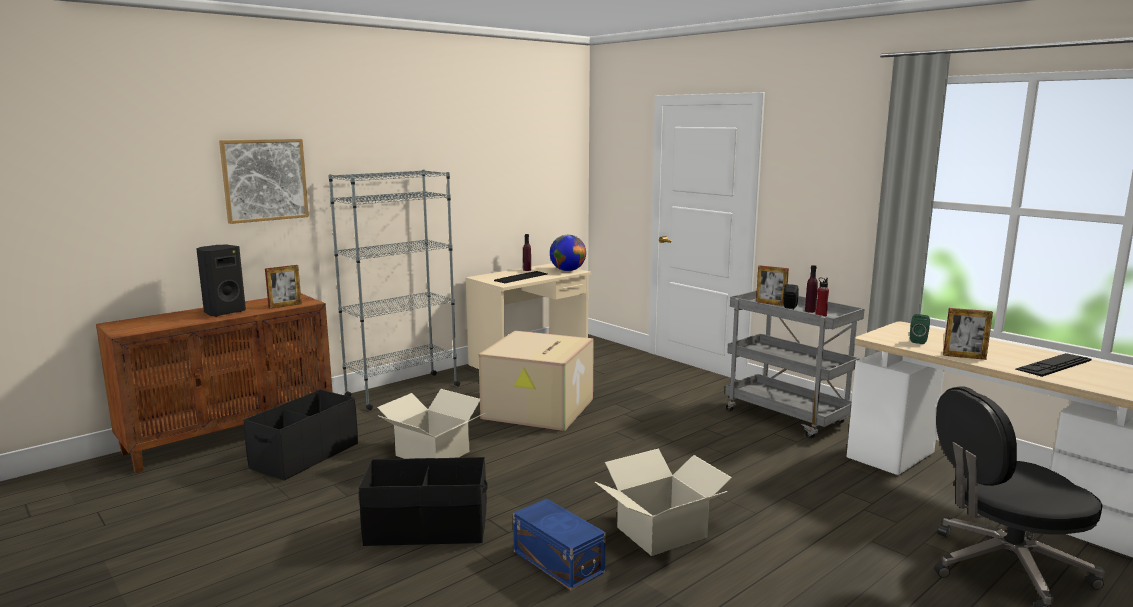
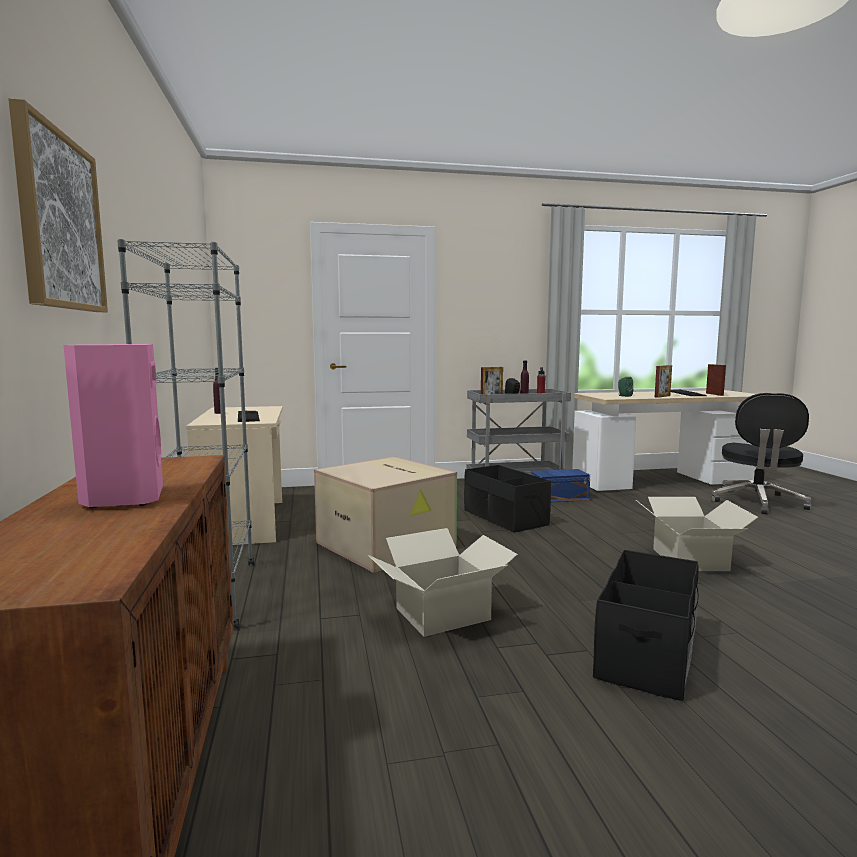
camera: 60 degrees left, 5 degrees down
black speaker [196,244,246,317] -> pink speaker [63,344,163,508]
black storage box [243,390,358,481] -> black storage box moved to [464,465,551,533]
picture frame [265,265,302,309] -> picture frame moved to [706,364,726,396]
blue storage box [513,499,606,591] -> blue storage box moved to [531,469,590,502]
globe [550,235,586,271] -> none

